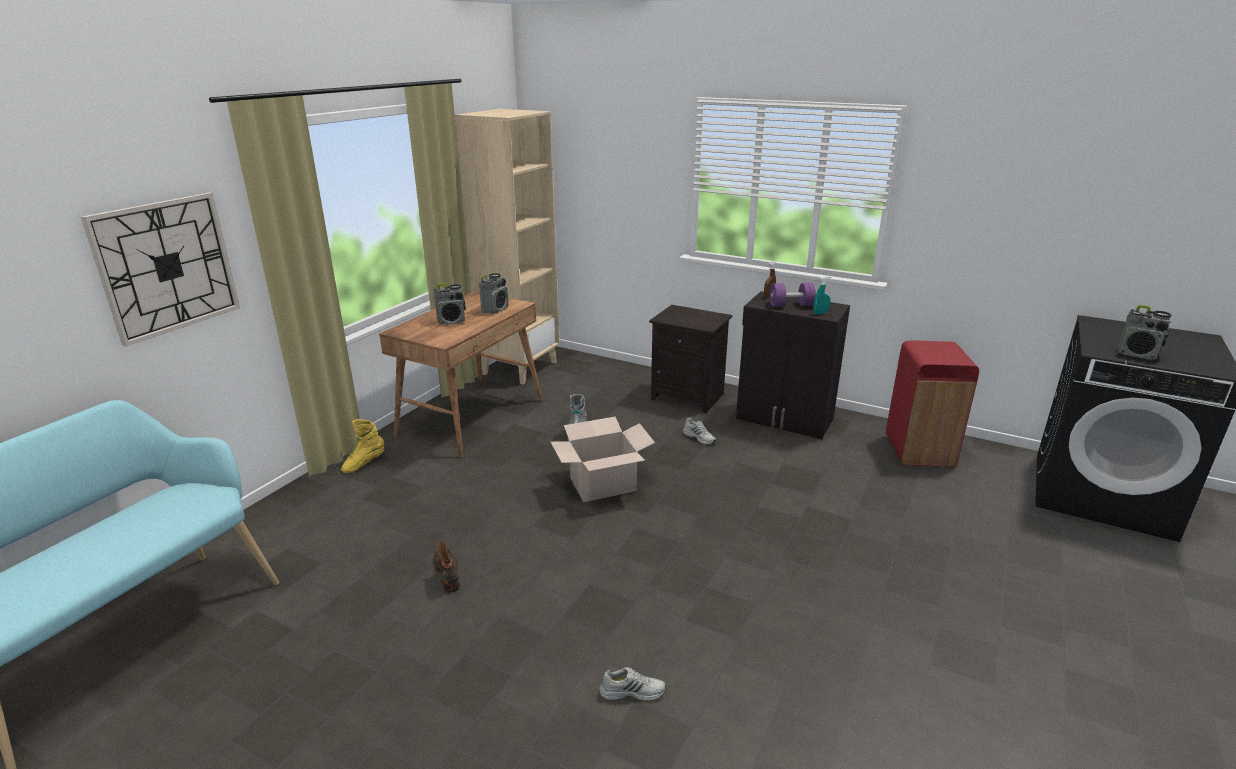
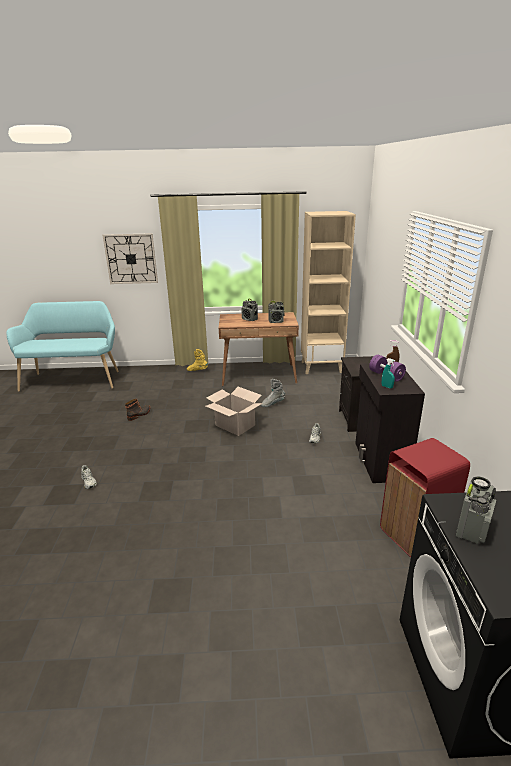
camera: 60 degrees right, 0 degrees up
radio [1118,305,1172,360] -> radio turned 150 degrees counterclockwise [456,476,496,544]

